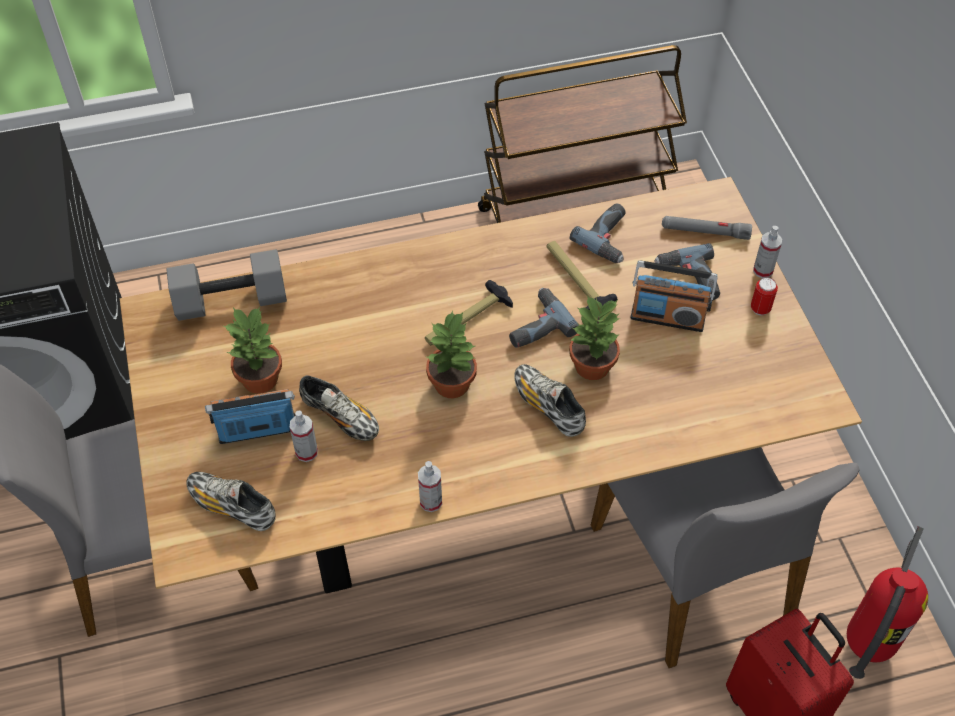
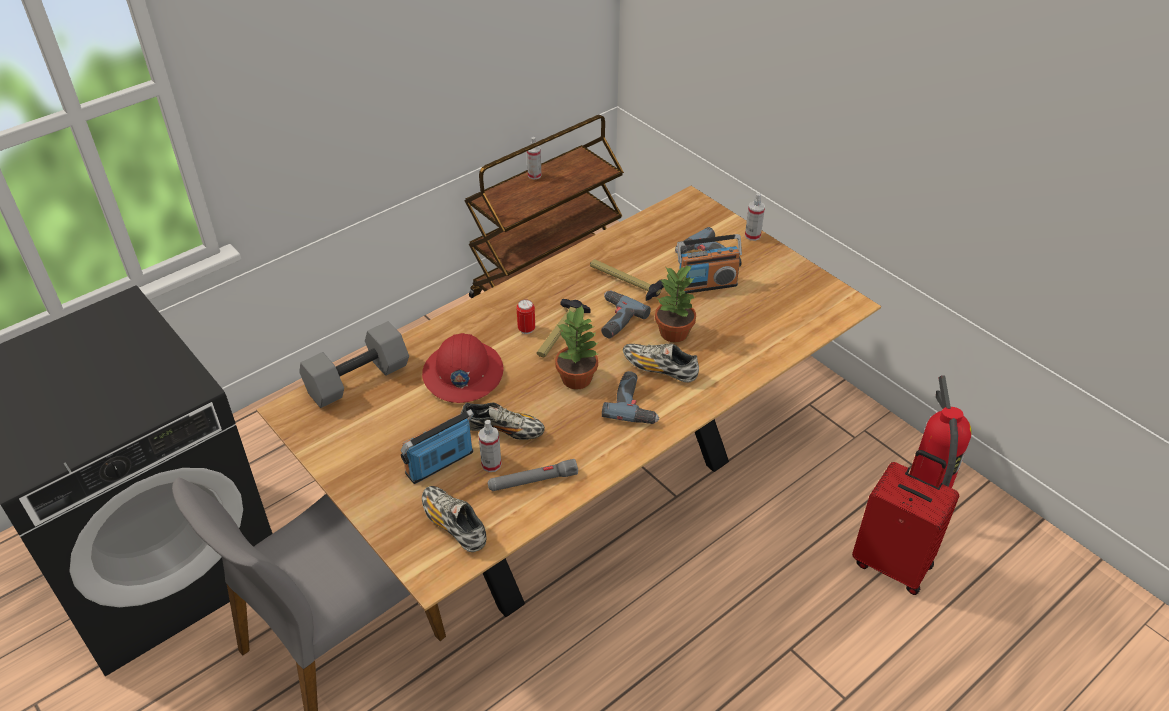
camera: 25 degrees left, 10 degrees down
shoe [186,472,276,531] -> shoe turned 45 degrees clockwise [422,486,487,552]
potted plant [224,307,282,394] -> none
spray bottle [418,461,442,512] -> spray bottle moved to [527,137,542,179]
power drill [570,203,626,263] -> power drill moved to [602,371,660,424]
grey chair [591,447,859,668] -> none
grey flashlight [662,216,752,240] -> grey flashlight moved to [487,459,578,491]
can [751,277,778,315] -> can moved to [516,299,535,334]
none -> red hard hat [422,333,503,403]

